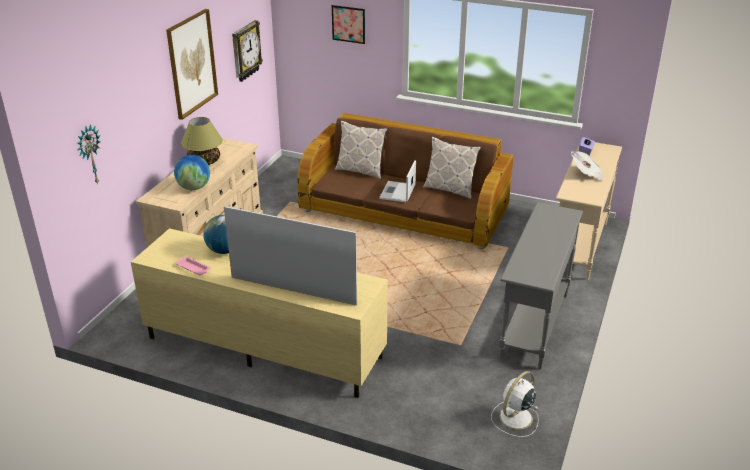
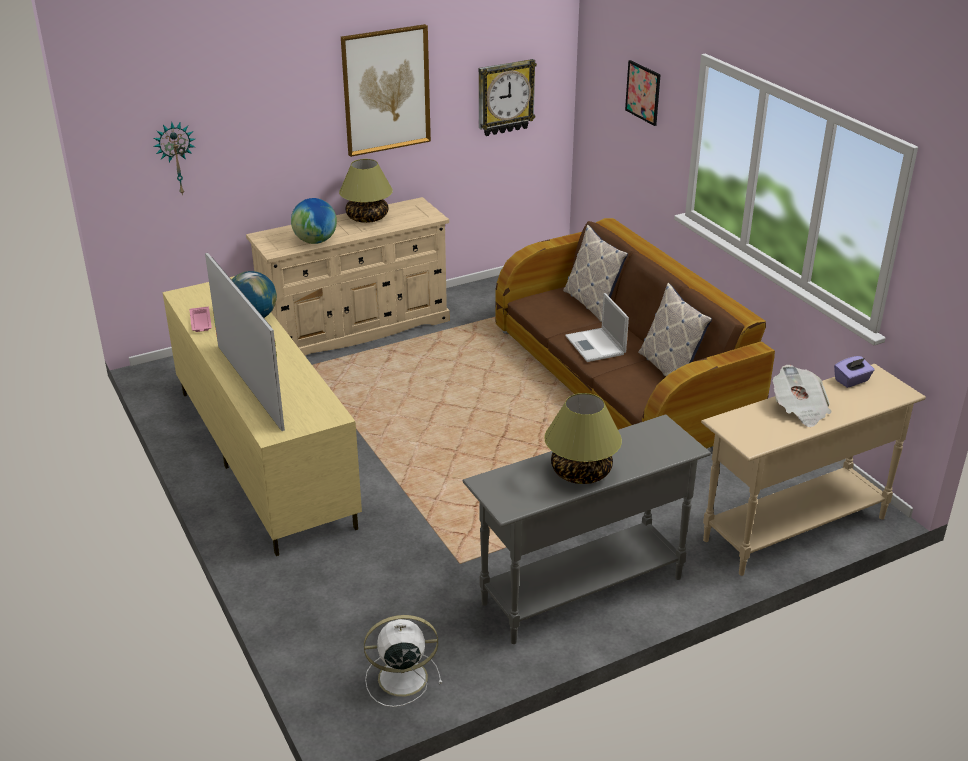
camera: 40 degrees right, 0 degrees up
laptop [379,161,416,202] -> laptop turned 75 degrees counterclockwise [565,293,629,362]
none -> table lamp [544,393,622,484]

